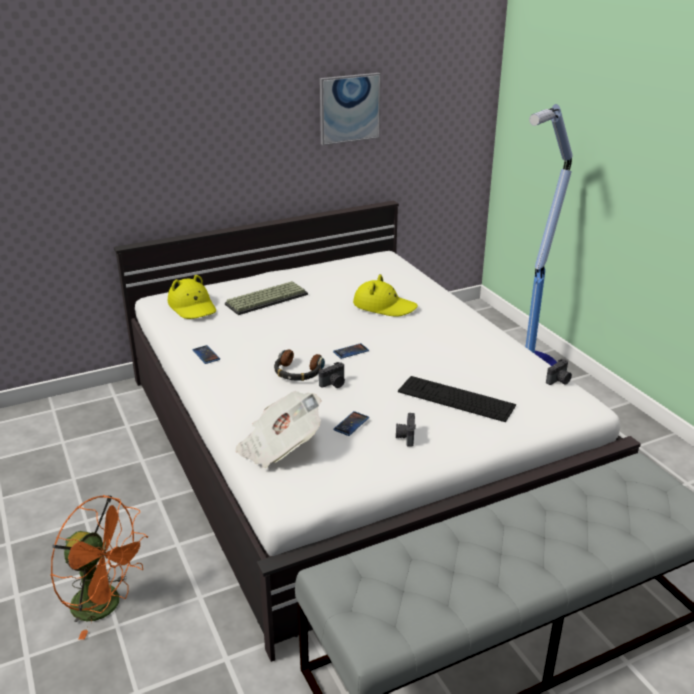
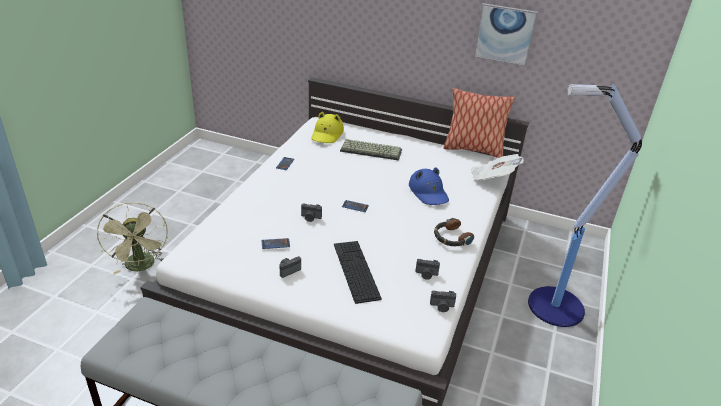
camera: 45 degrees right, 5 degrees up
orange fan [50,495,148,639] -> green fan [97,202,168,274]
newspaper [236,391,322,468] -> newspaper moved to [471,154,524,181]
headphones [274,350,325,381] -> headphones moved to [434,218,474,246]
yellow hat [353,274,418,316] -> blue hat [409,167,449,205]
none -> camera [415,259,440,280]
none -> pillow [443,88,515,158]

